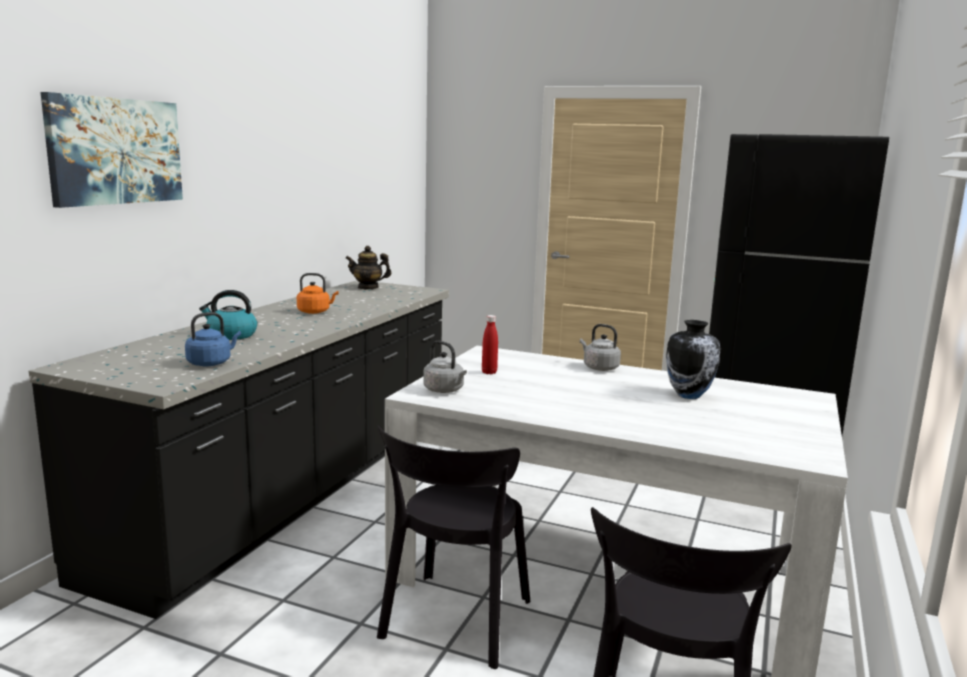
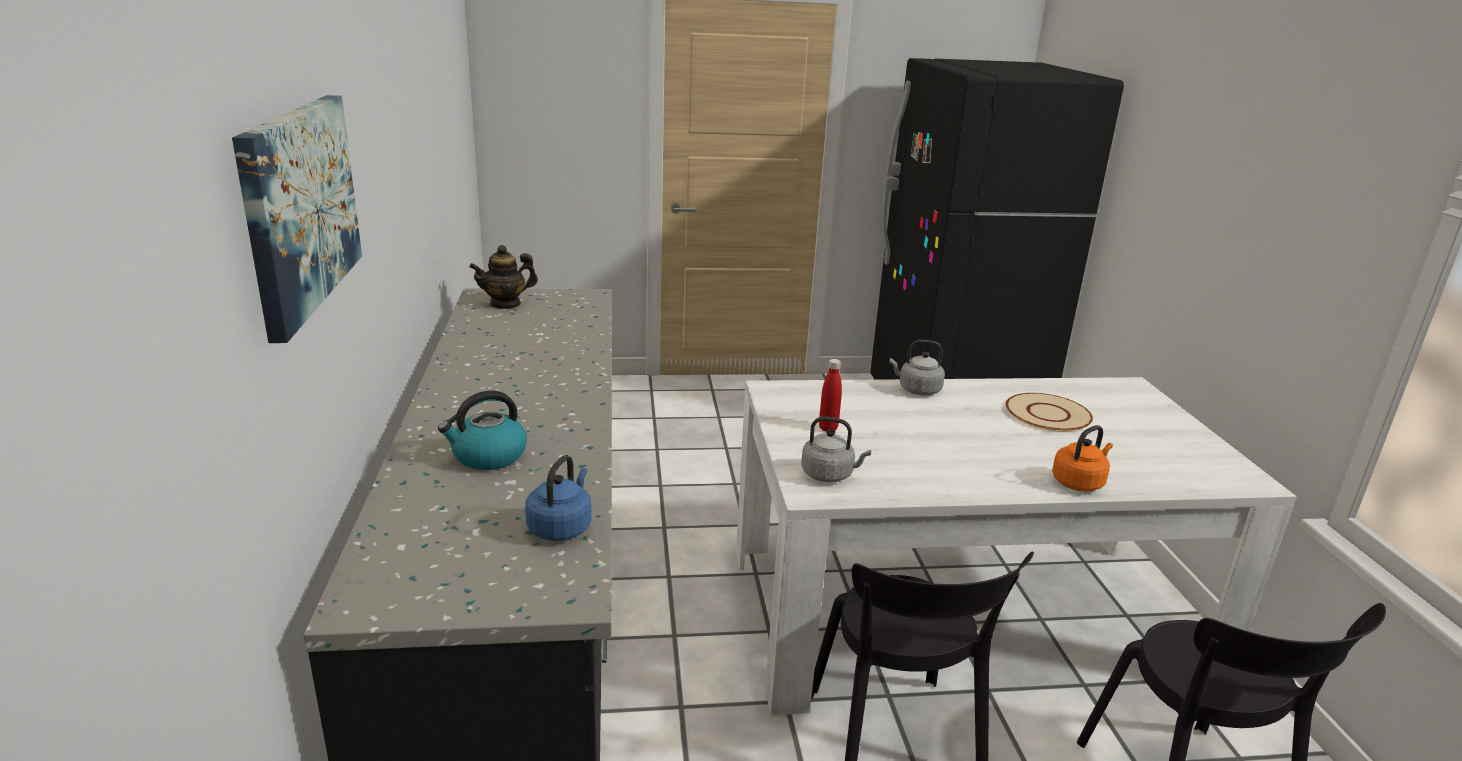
camera: 30 degrees left, 10 degrees up
orange kettle [297,273,338,314] -> orange kettle moved to [1052,425,1113,492]
vase [666,320,720,399] -> beige plate [1006,393,1093,432]

